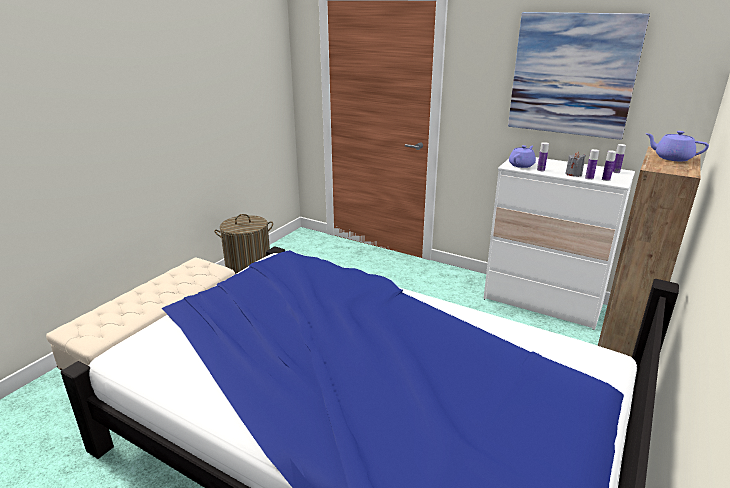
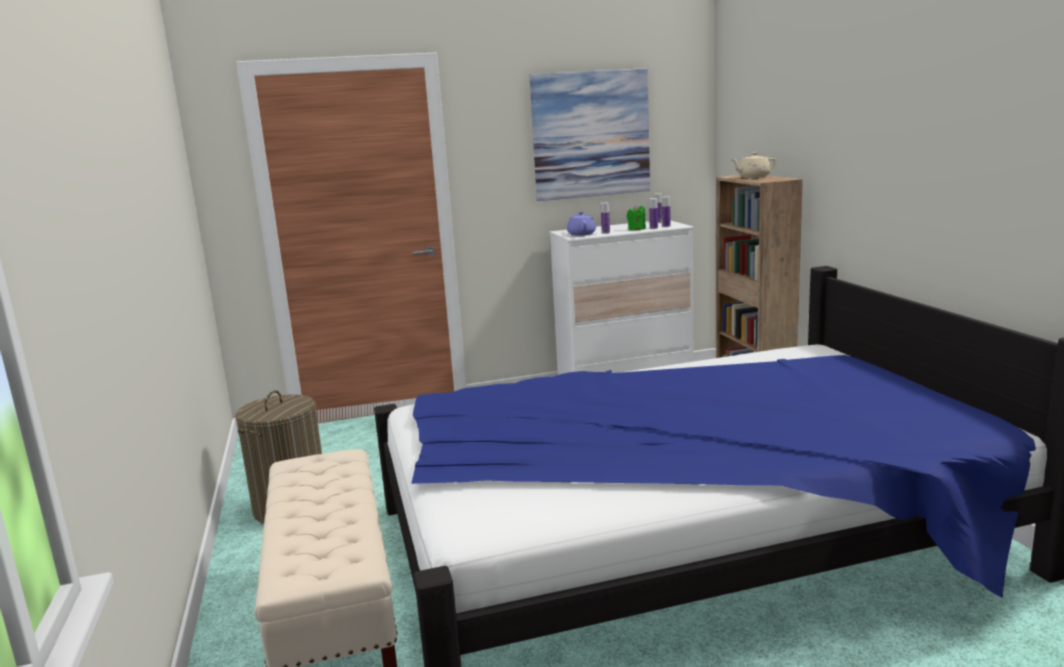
camera: 45 degrees left, 10 degrees down
grey candle [565,152,586,177] -> green candle [627,205,646,231]
purple teapot [645,131,709,161] -> beige teapot [730,152,776,178]

